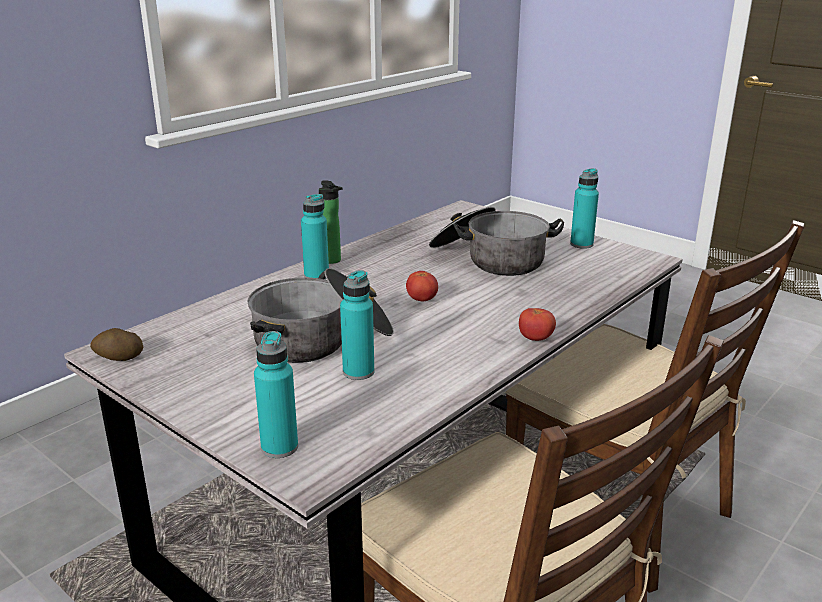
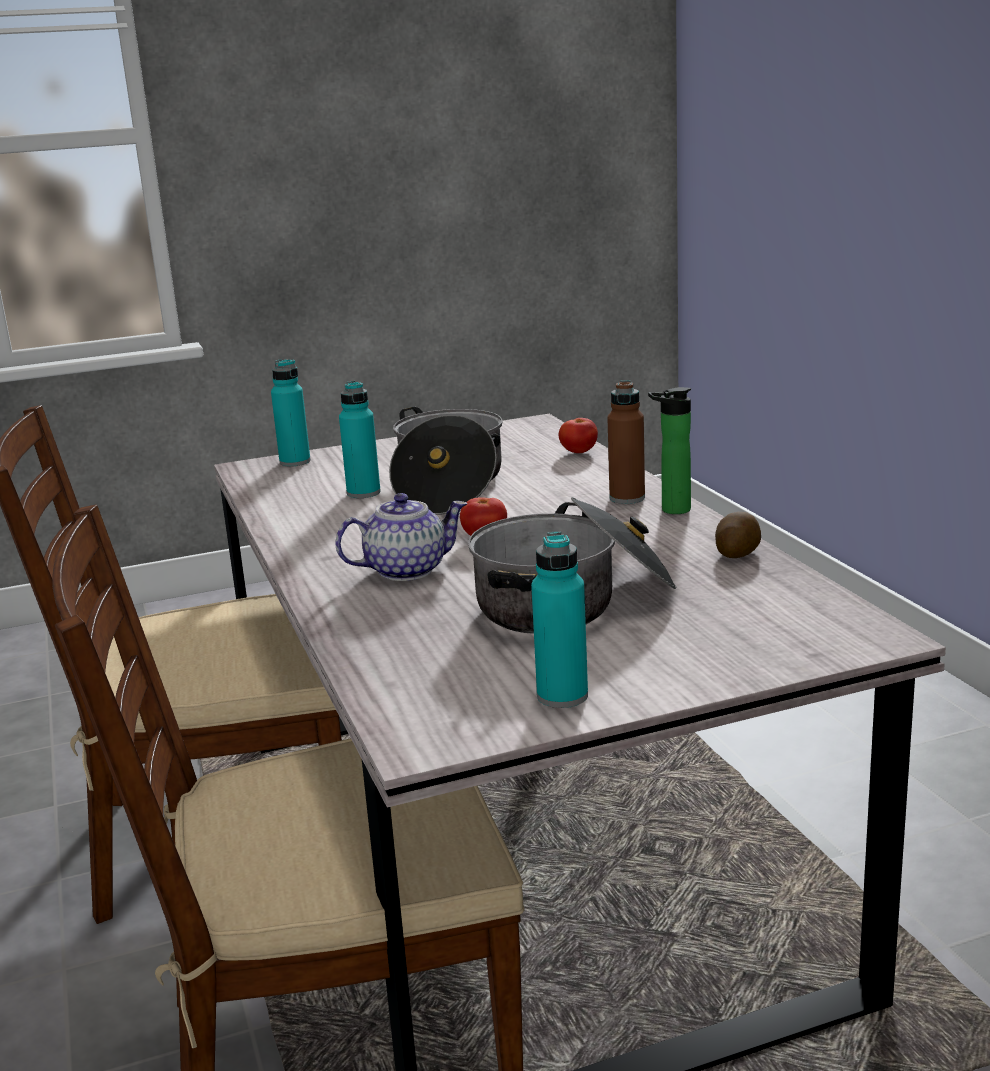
camera: 120 degrees right, 5 degrees down
potato [90,328,143,361] -> potato moved to [715,512,761,558]
turquoise bottle [301,194,329,279] -> brown bottle [607,380,645,504]
tomato [519,308,556,341] -> tomato moved to [559,418,598,453]
none -> teapot [335,493,467,581]

